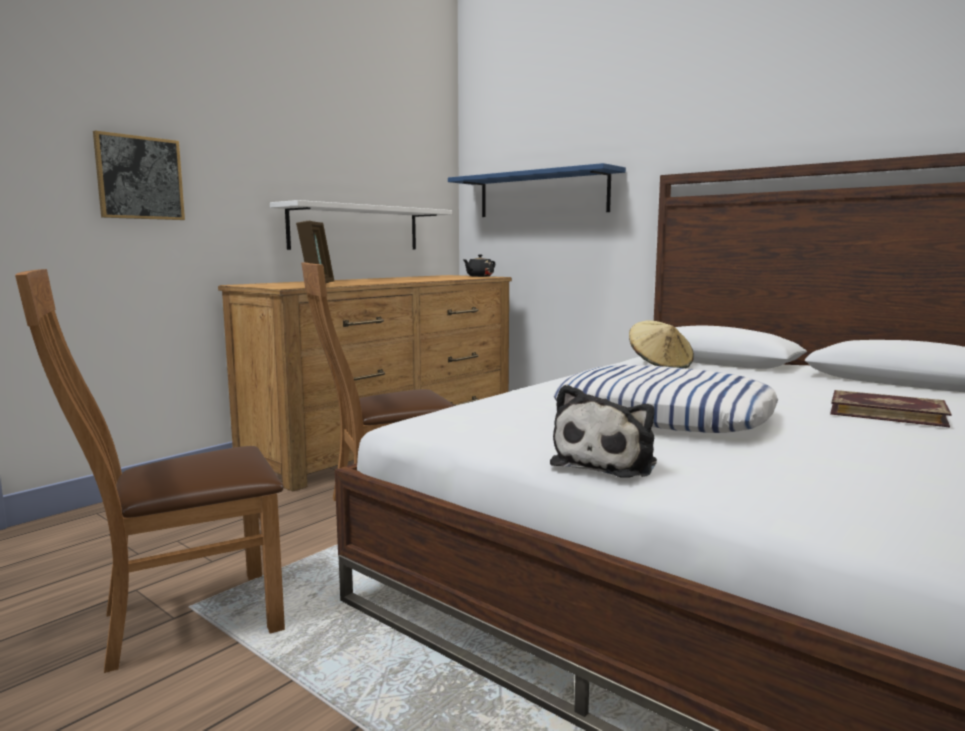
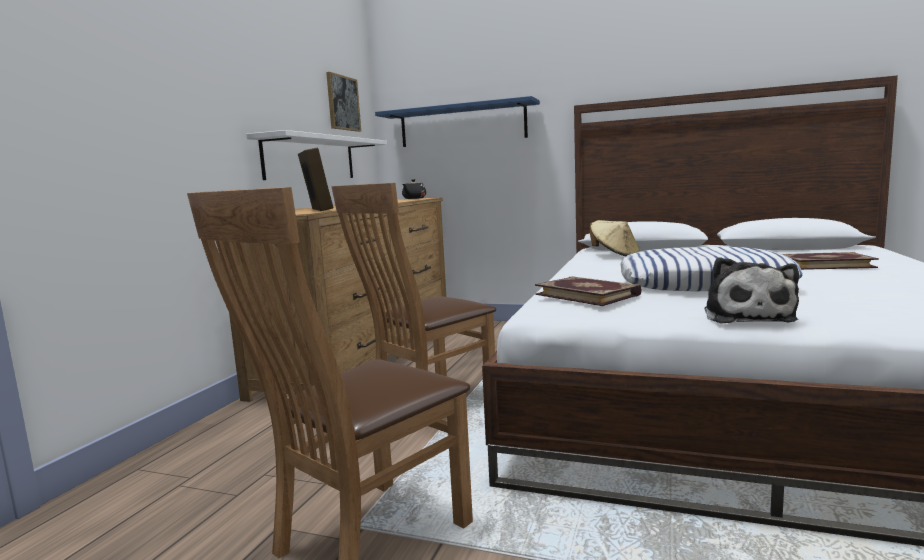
camera: 20 degrees left, 0 degrees up
picture [93,130,185,220] -> picture moved to [326,72,361,132]
none -> book [535,276,642,306]

